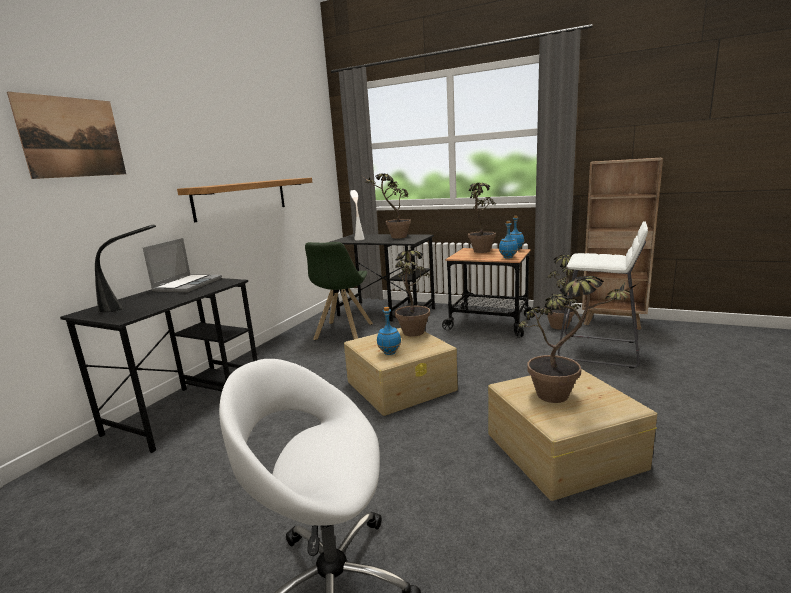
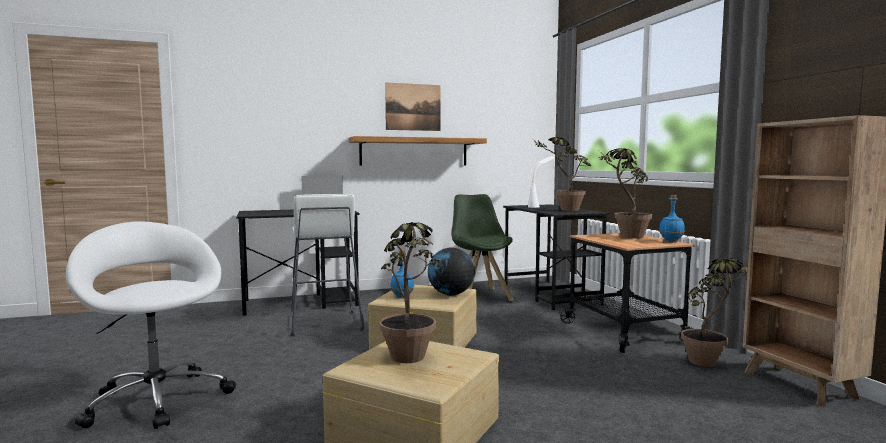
camera: 45 degrees right, 10 degrees down
picture [7,92,126,179] -> picture moved to [385,82,441,131]
black table lamp [95,225,156,312] -> none
green chair [305,242,373,340] -> green chair turned 105 degrees clockwise [451,194,514,302]
potted plant [395,250,430,337] -> globe [428,248,475,296]
blue bottle [499,221,518,259] -> none
white stool [558,221,648,369] -> white stool moved to [290,194,364,336]

